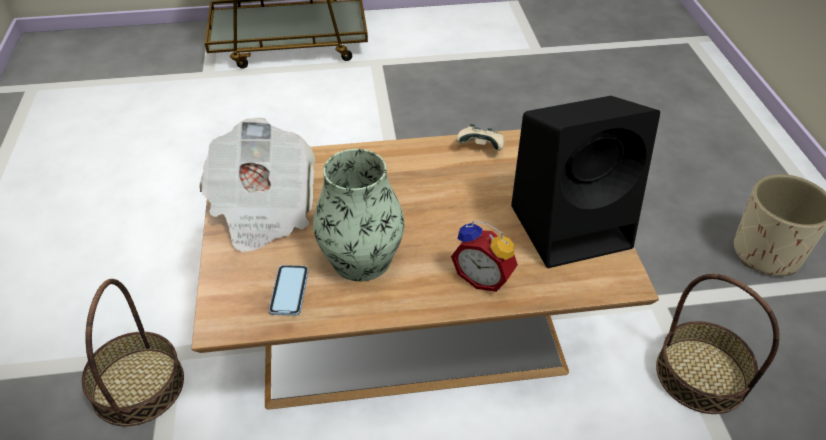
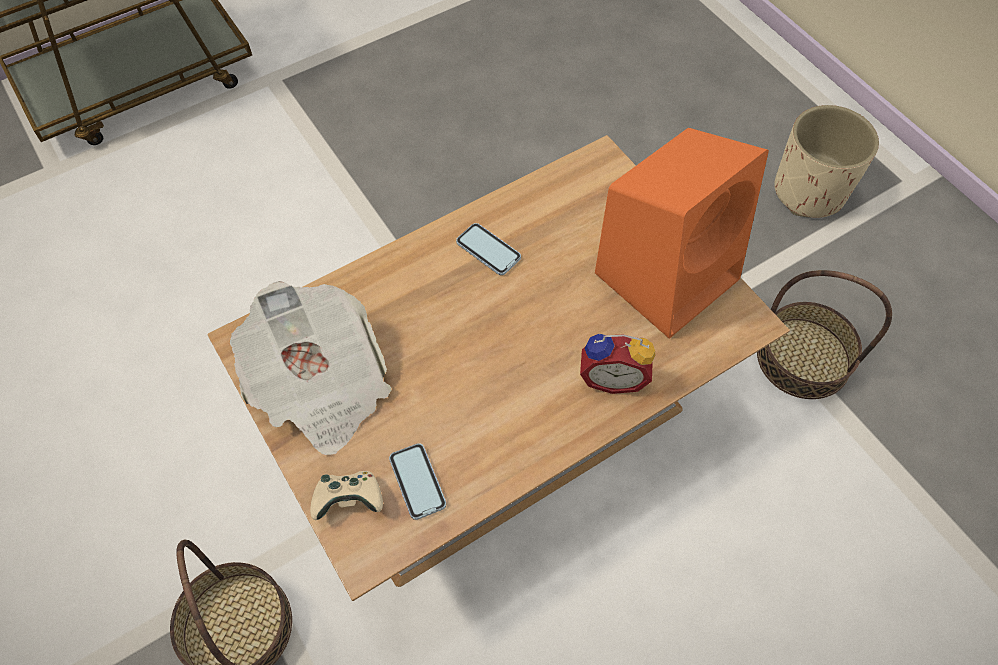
camera: 25 degrees left, 15 degrees up
vase [313,149,405,281] -> none
beige game controller [456,124,505,151] -> beige game controller moved to [310,471,383,520]
black speaker [511,96,660,268] -> orange speaker [595,128,769,338]
none -> phone [456,223,521,275]

